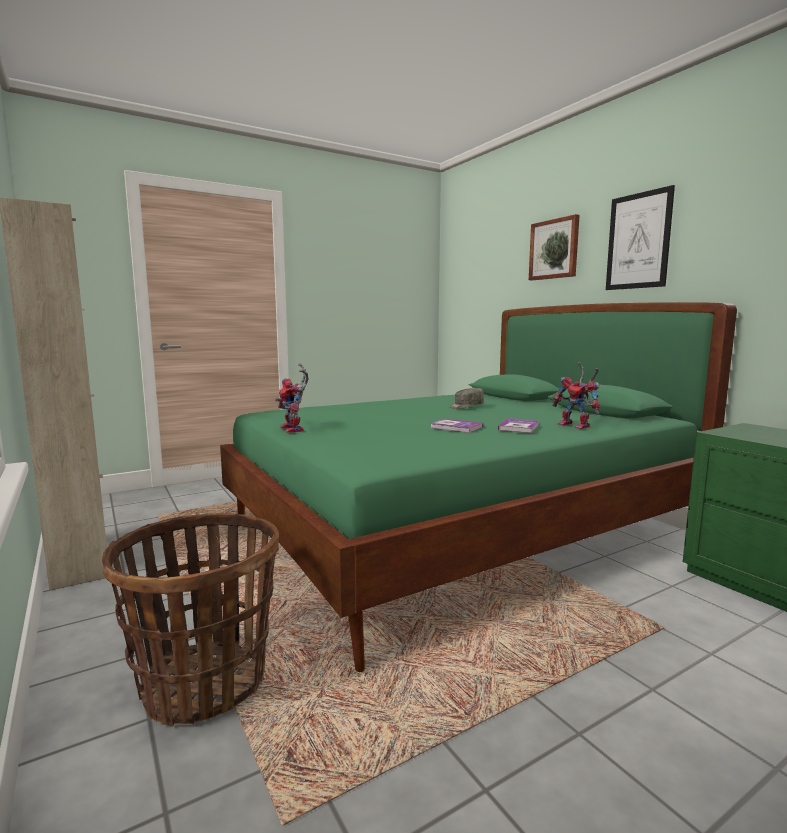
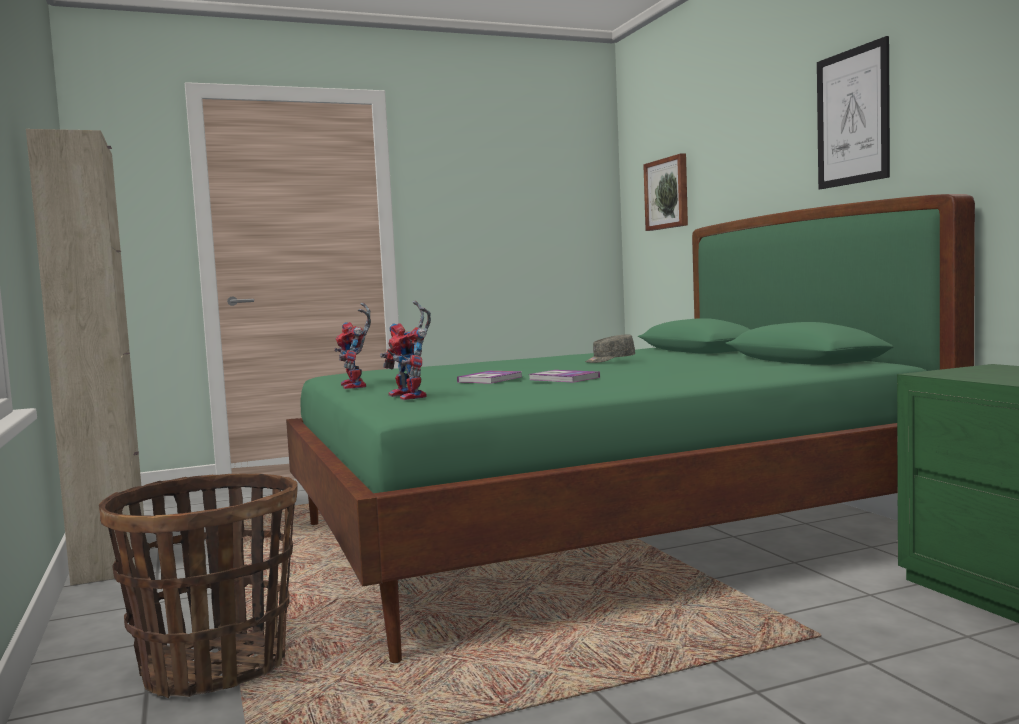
camera: 10 degrees right, 5 degrees down
book [498,419,539,433] -> book moved to [457,371,522,384]
picture [529,214,580,280] -> picture moved to [643,154,688,231]
toy robot [552,362,601,429] -> toy robot moved to [380,301,431,400]

